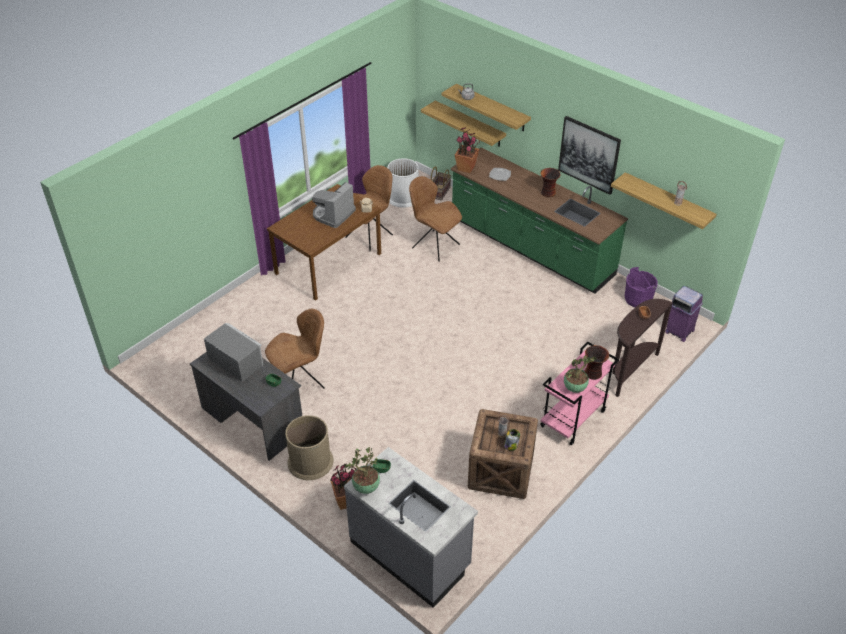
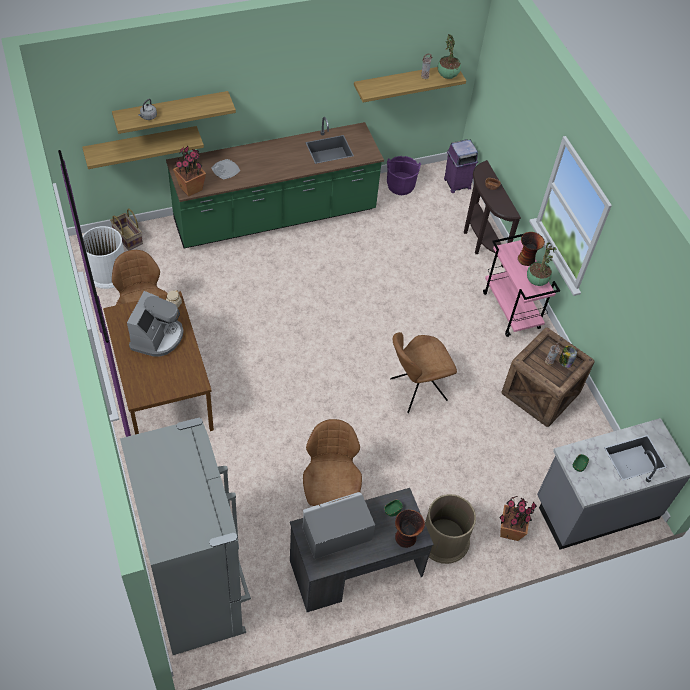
camera: 65 degrees left, 10 degrees up
coffee machine [312,182,356,228] -> coffee machine turned 135 degrees counterclockwise [127,291,184,357]
potted plant [345,447,380,494] -> potted plant moved to [438,34,461,79]
brown chair [409,176,462,262] -> brown chair moved to [390,332,457,413]
vase [540,168,561,197] -> vase moved to [395,510,425,548]
picture [558,116,621,195] -> none
none -> grey fridge [120,418,251,655]

